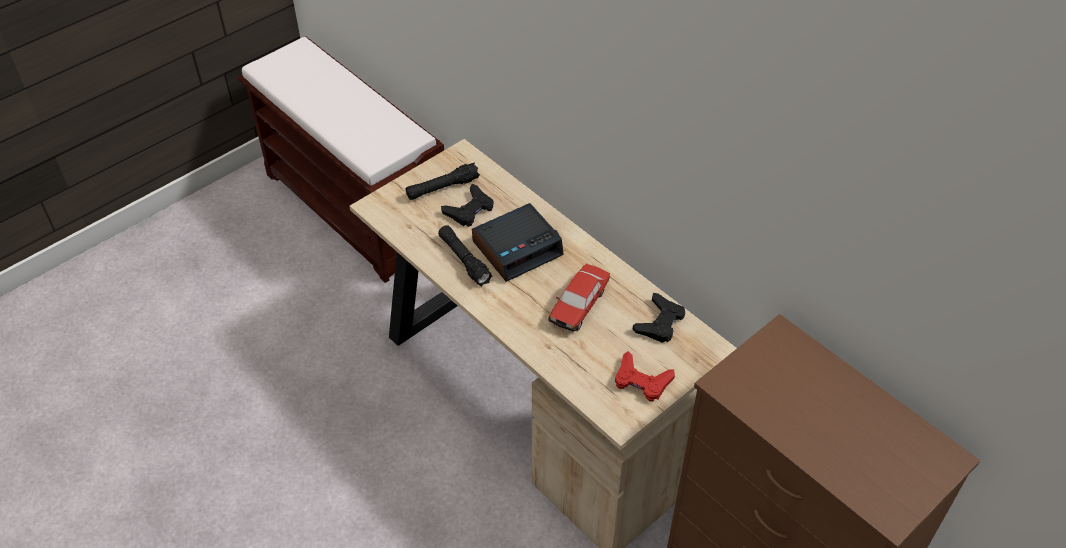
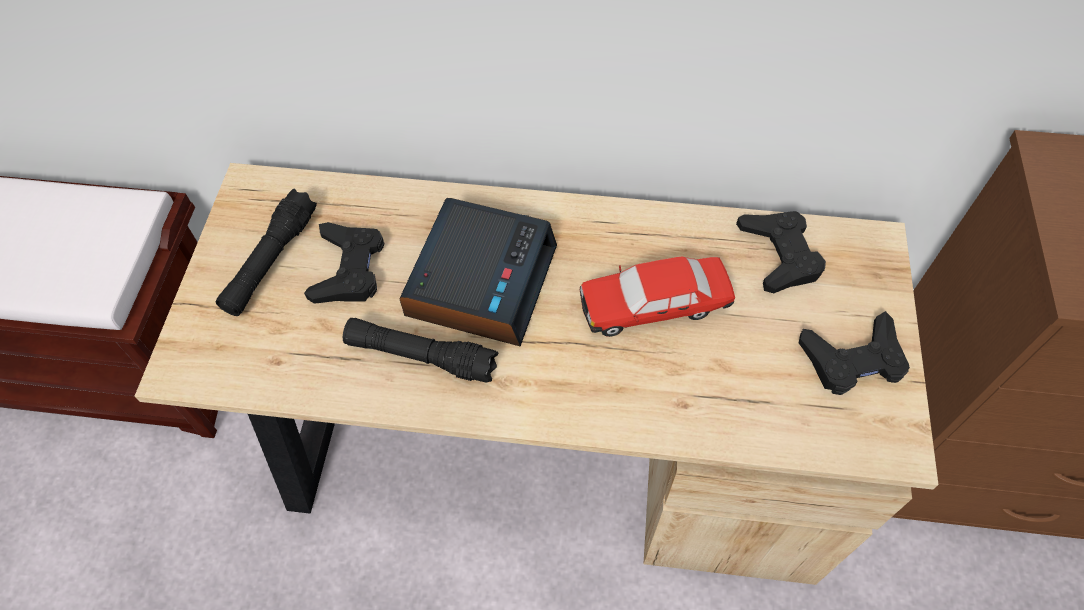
camera: 40 degrees left, 10 degrees up
toy car [548,264,610,332] -> toy car turned 90 degrees clockwise [580,257,735,337]
red game controller [615,351,675,402] -> black game controller [799,311,910,395]

